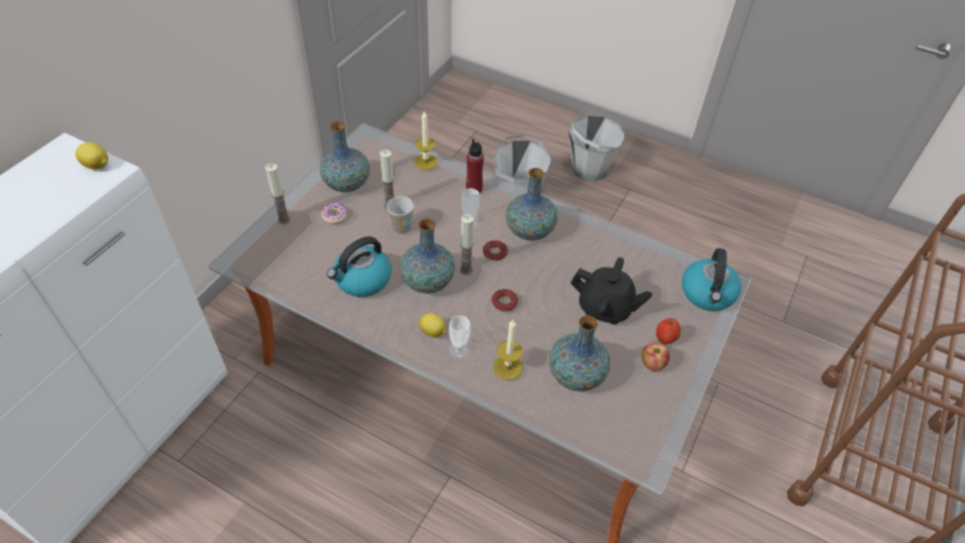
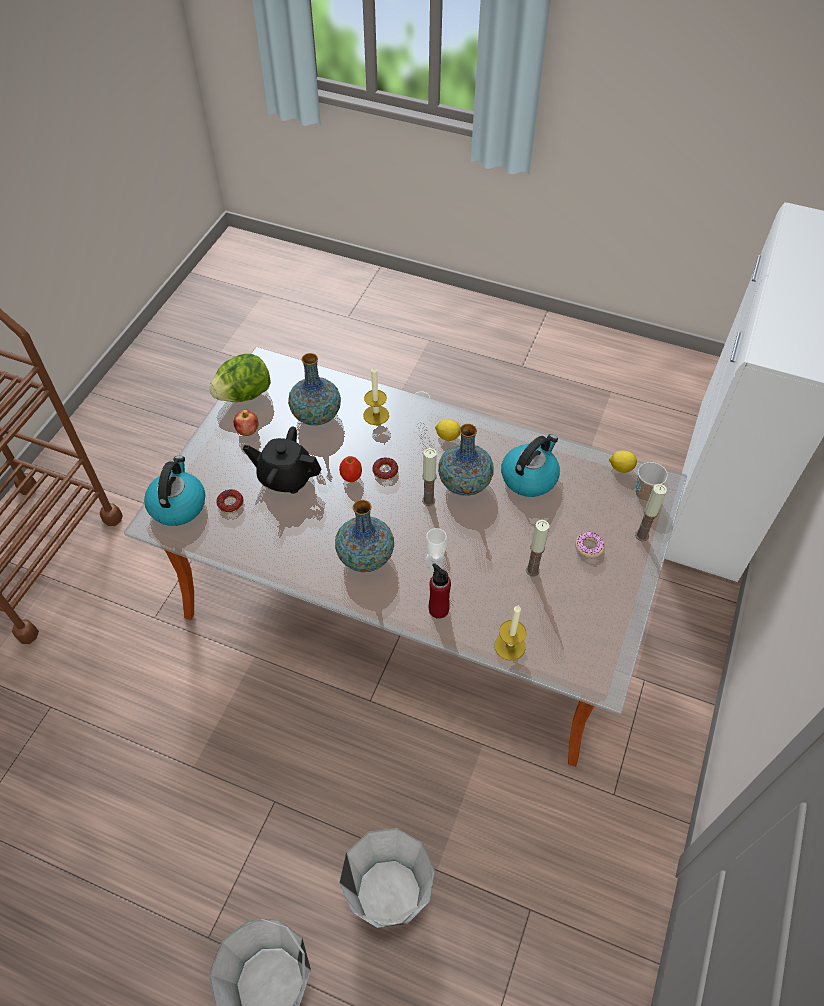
camera: 175 degrees right, 5 degrees up
lemon [76,142,108,170] -> lemon moved to [609,450,637,473]
vase [320,121,370,192] -> none
cup [387,196,414,234] -> cup moved to [636,462,668,501]
donut [483,240,508,261] -> donut moved to [217,489,244,513]
apple [656,318,681,344] -> apple moved to [339,456,362,482]
none -> lettuce [209,354,271,402]

